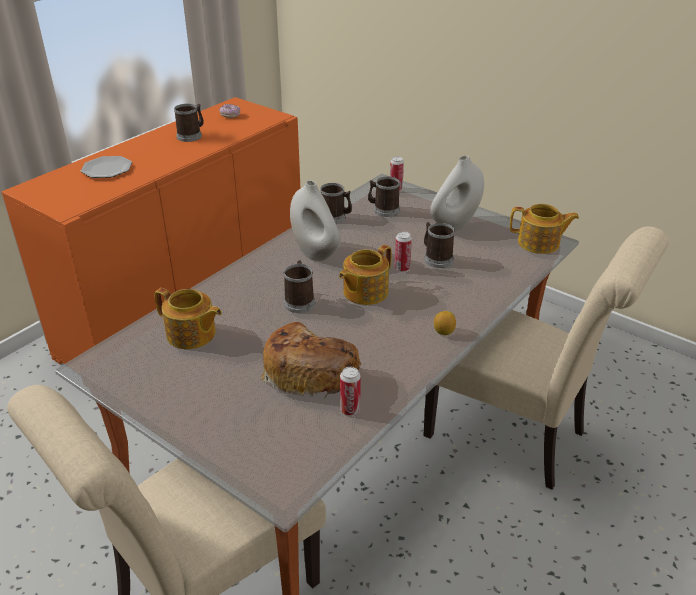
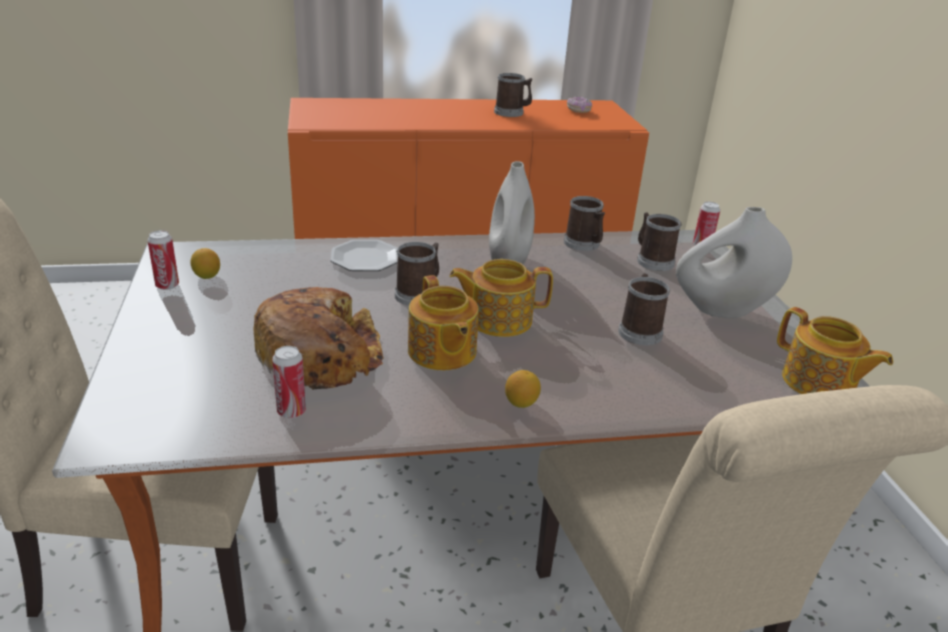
camera: 40 degrees right, 5 degrees down
plate [81,156,132,178] -> plate moved to [330,240,398,271]
teapot [155,288,222,349] -> teapot moved to [408,275,479,370]
can [394,231,412,272] -> can moved to [147,230,179,290]
none -> lemon [190,248,220,279]

